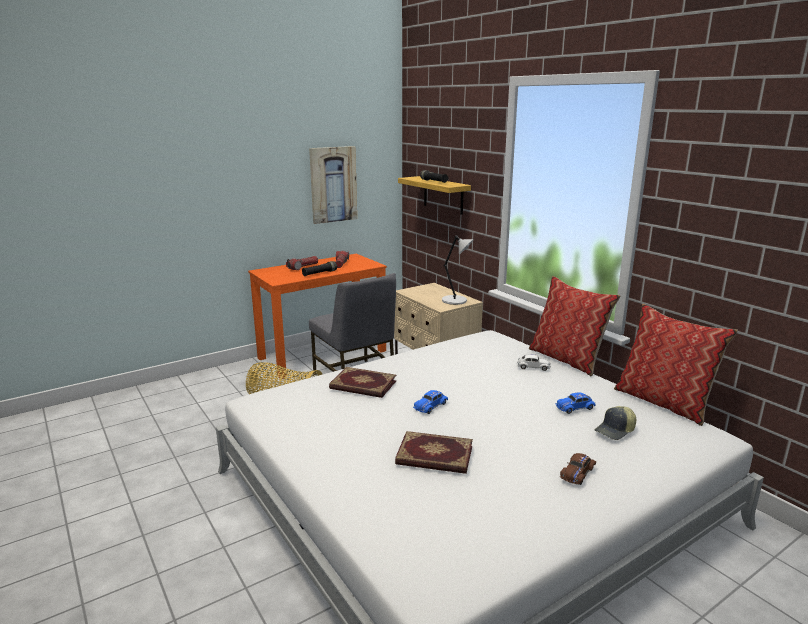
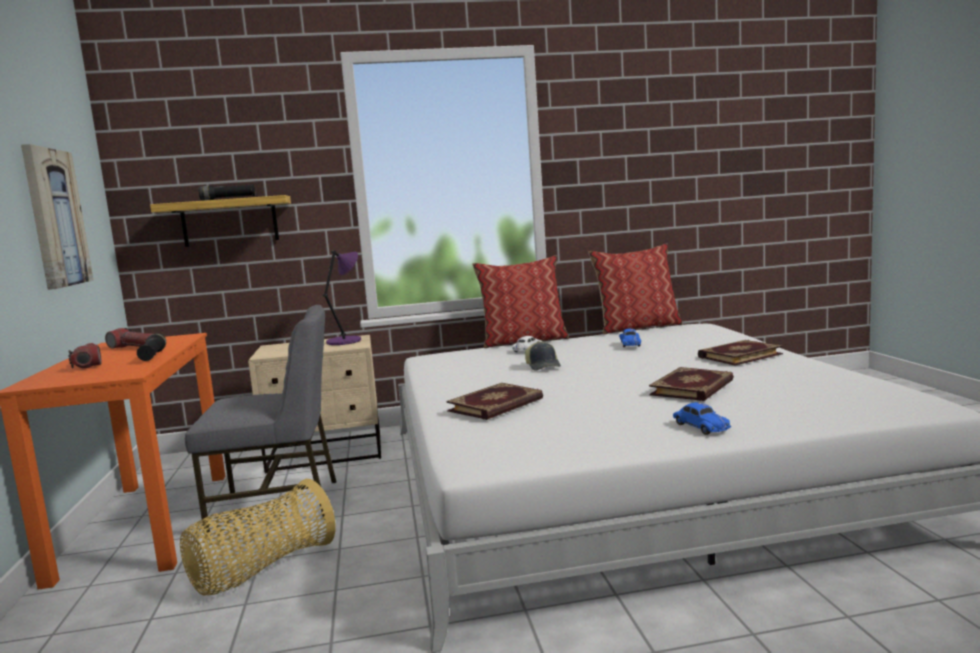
camera: 65 degrees left, 10 degrees down
blue toy car [413,390,448,414] -> blue toy car moved to [673,402,731,435]
grey table lamp [442,235,474,305] -> purple table lamp [323,251,361,345]
brown toy car [560,453,596,485] -> book [698,340,783,366]
cap [594,406,637,440] -> cap moved to [525,341,561,371]

